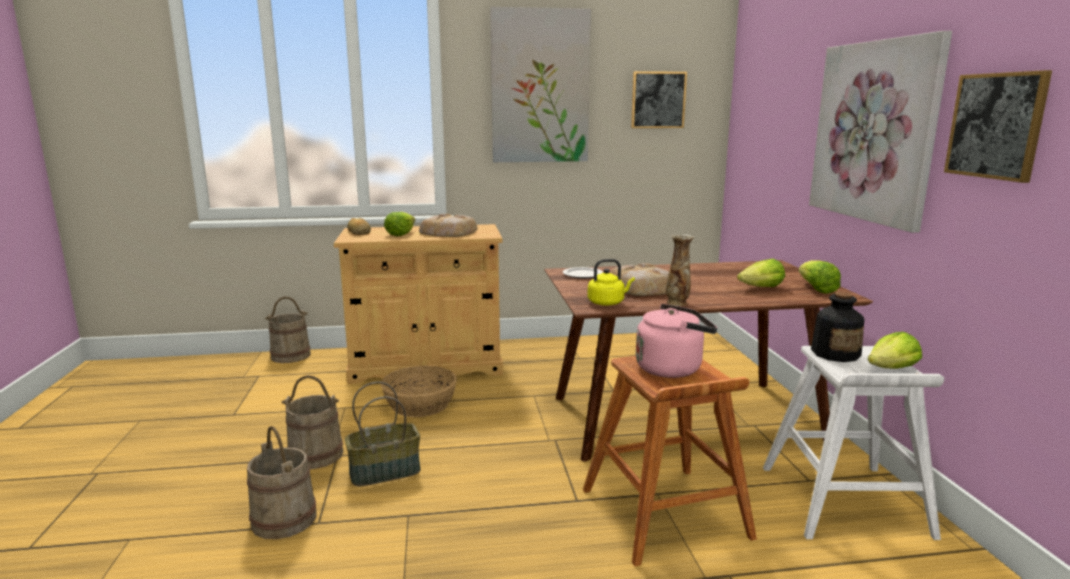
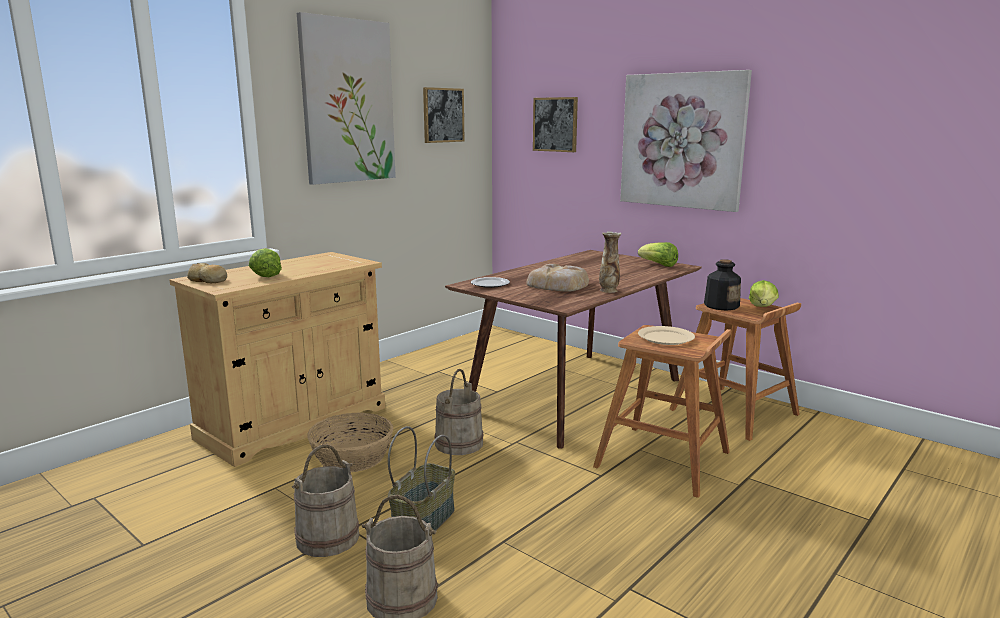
camera: 40 degrees left, 0 degrees up
beige bucket [265,297,311,363] -> beige bucket moved to [434,369,484,455]
bread [419,214,478,237] -> none
yellow kettle [587,259,635,306] -> none
pink kettle [636,304,717,378] -> beige plate [638,326,695,345]
lettuce [737,259,785,287] -> none
white stool [763,346,944,540] -> brown stool [669,298,801,441]
picture [944,70,1052,183] -> picture moved to [533,97,578,152]

